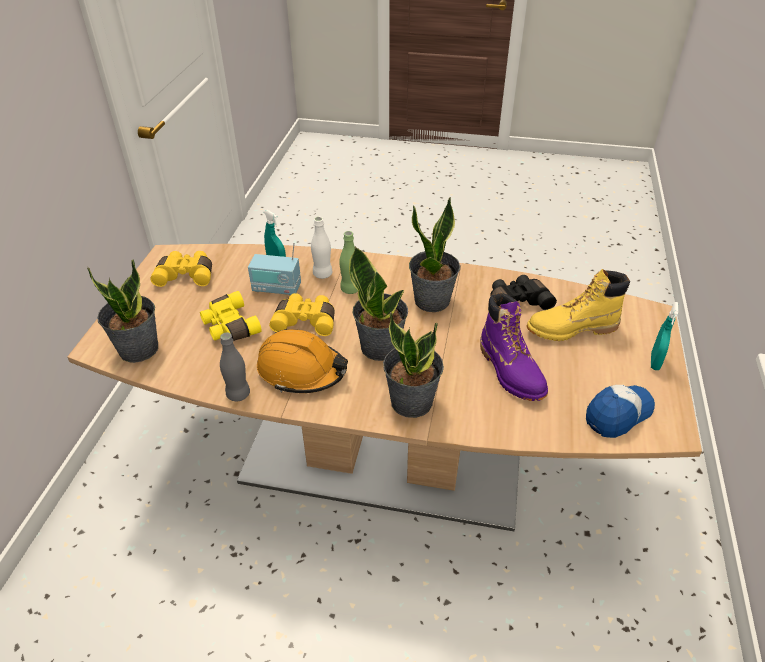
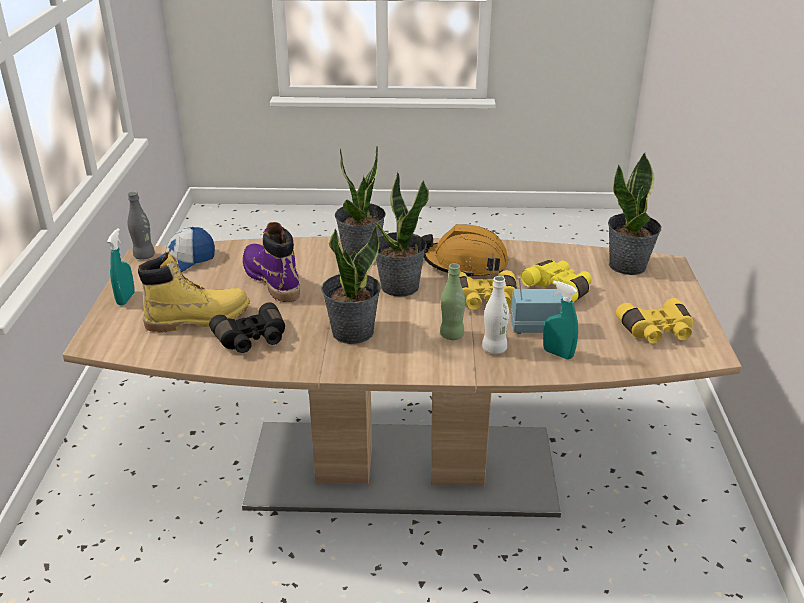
camera: 170 degrees right, 10 degrees down
grey bottle [220,333,250,401] -> grey bottle moved to [127,191,155,260]

